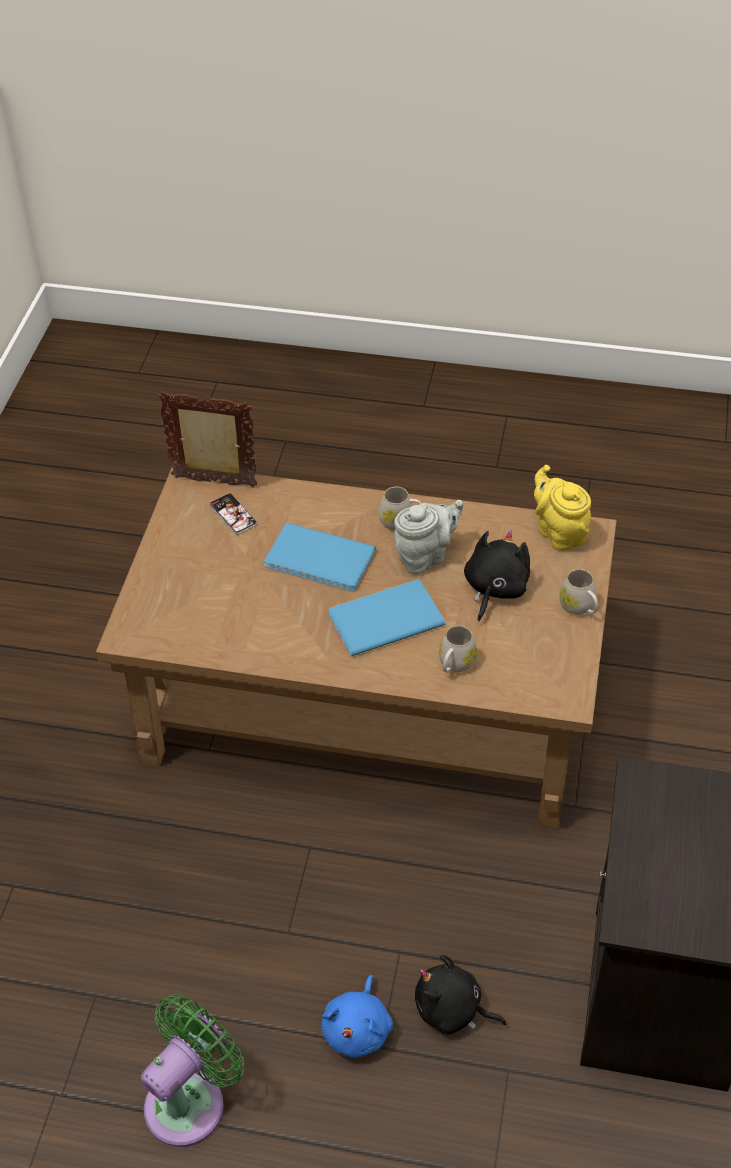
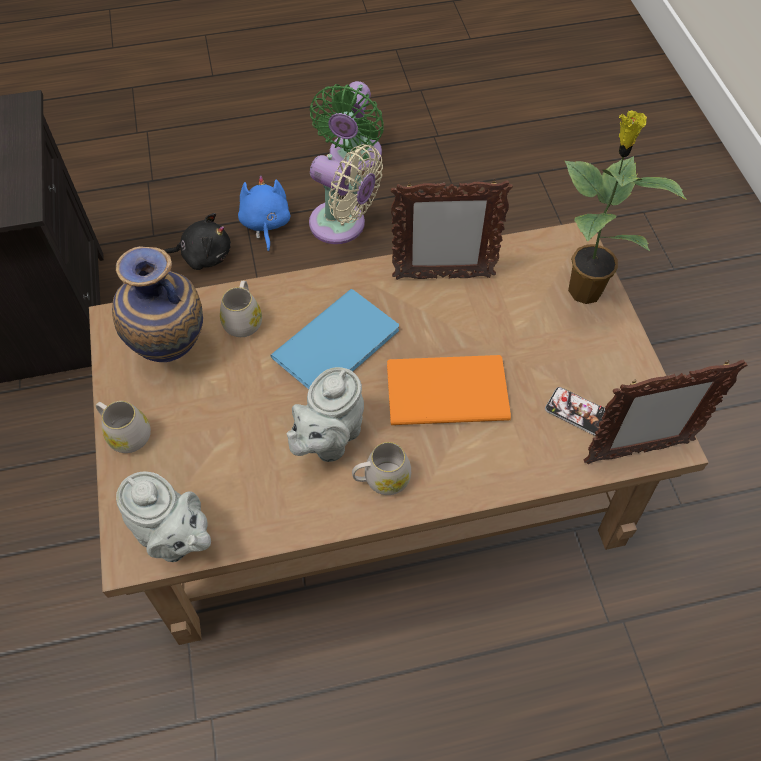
camera: 155 degrees right, 10 degrees up
blue book [264,523,376,592] -> orange book [387,355,511,425]
black plush toy [464,530,530,622] -> none
yellow teapot [534,465,591,551] -> grey teapot [116,471,211,562]
none -> vase [112,246,203,362]
none -> beige fan [309,144,383,244]
none -> picture frame [391,179,513,280]
none -> potted plant [565,110,687,304]

